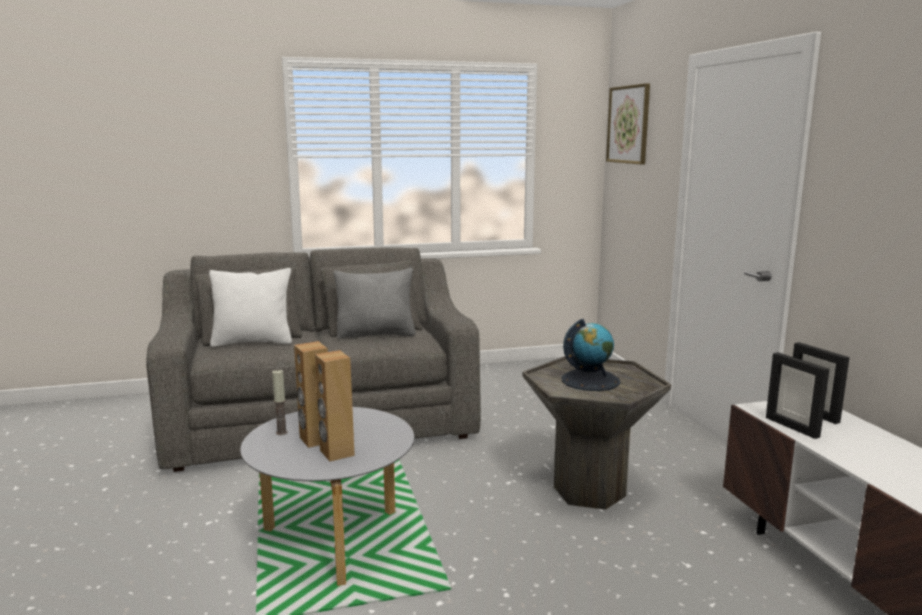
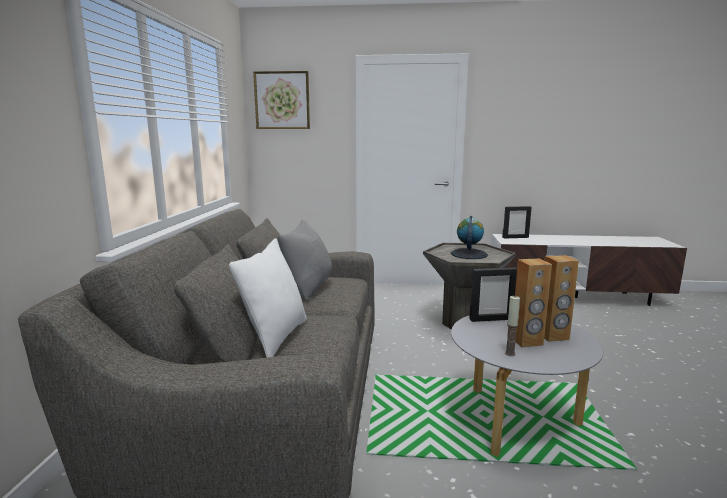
camera: 70 degrees left, 0 degrees up
picture frame [766,352,829,439] -> picture frame moved to [469,268,517,322]

